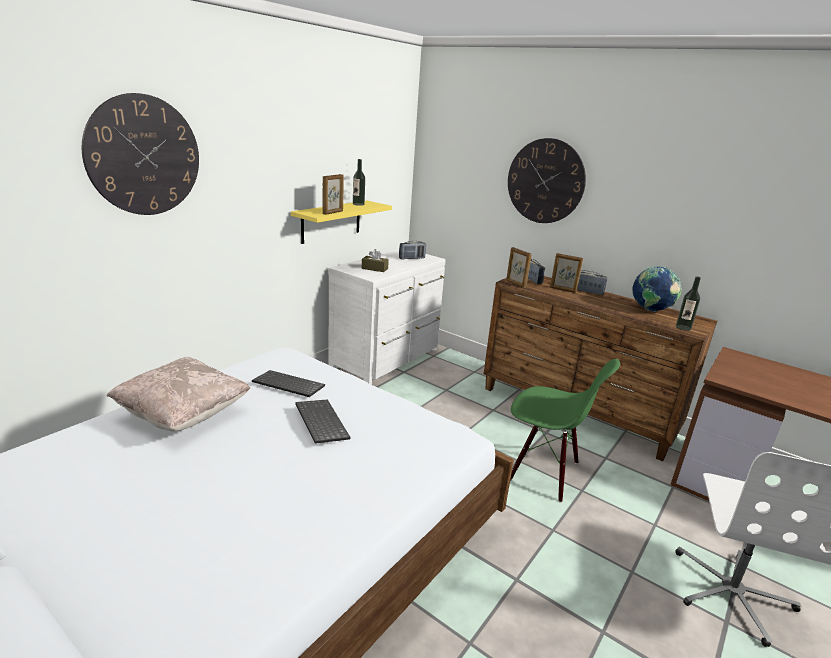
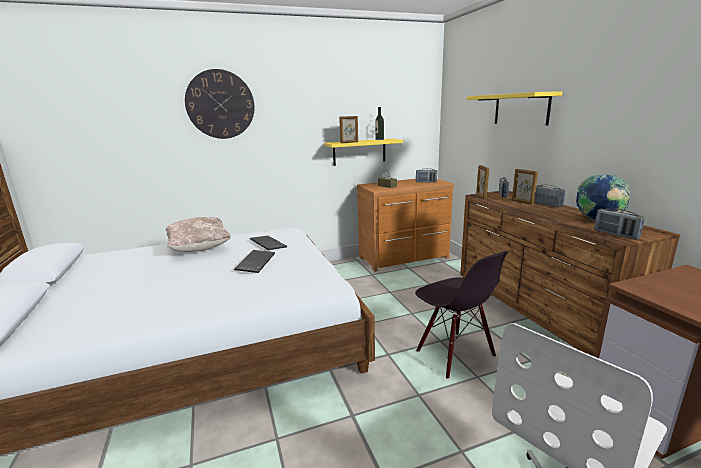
camera: 35 degrees right, 5 degrees down
white dresser [328,249,446,384] -> brown dresser [357,179,454,272]
wall clock [508,138,586,223] -> yellow shelf [467,91,563,125]
green chair [510,359,620,503] -> black chair [415,251,508,379]
bottle [676,276,701,331] -> radio [594,209,645,239]

